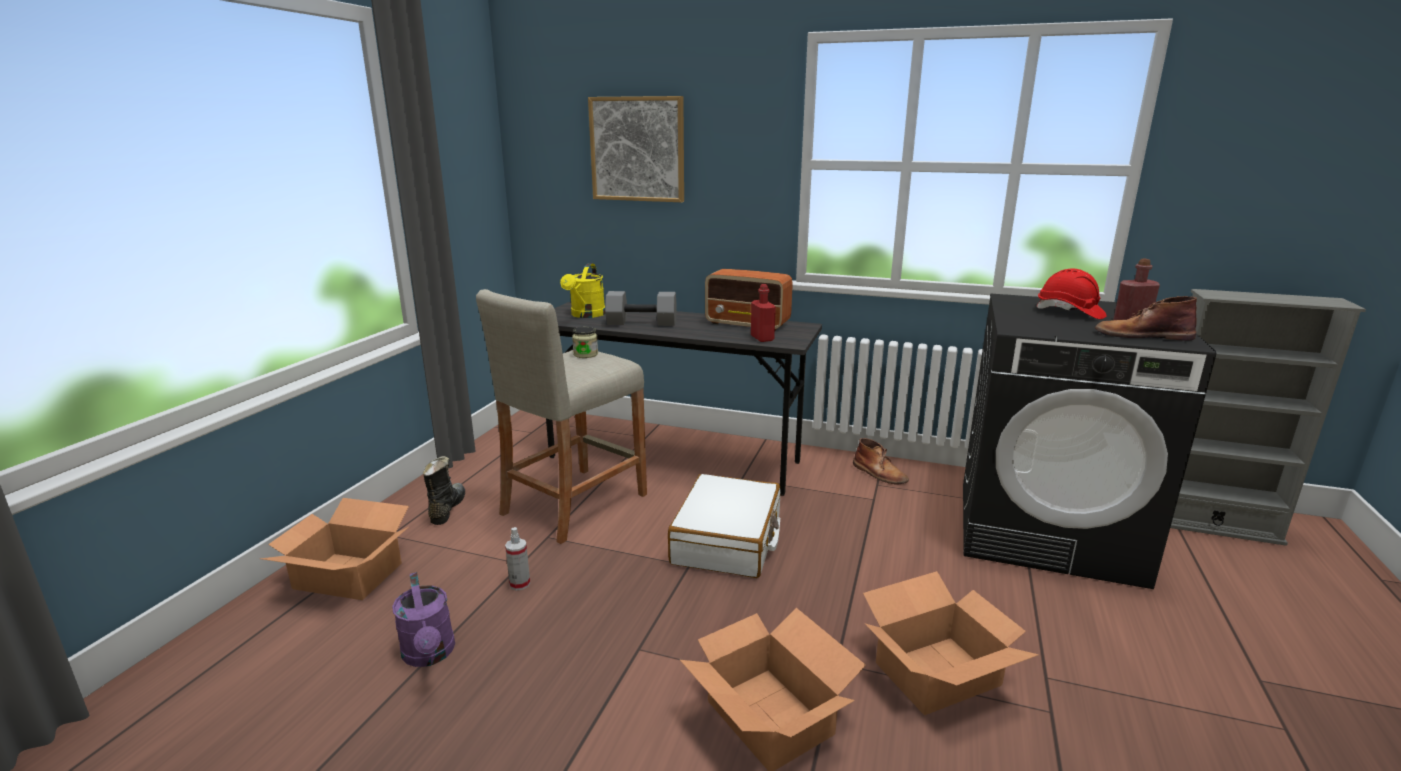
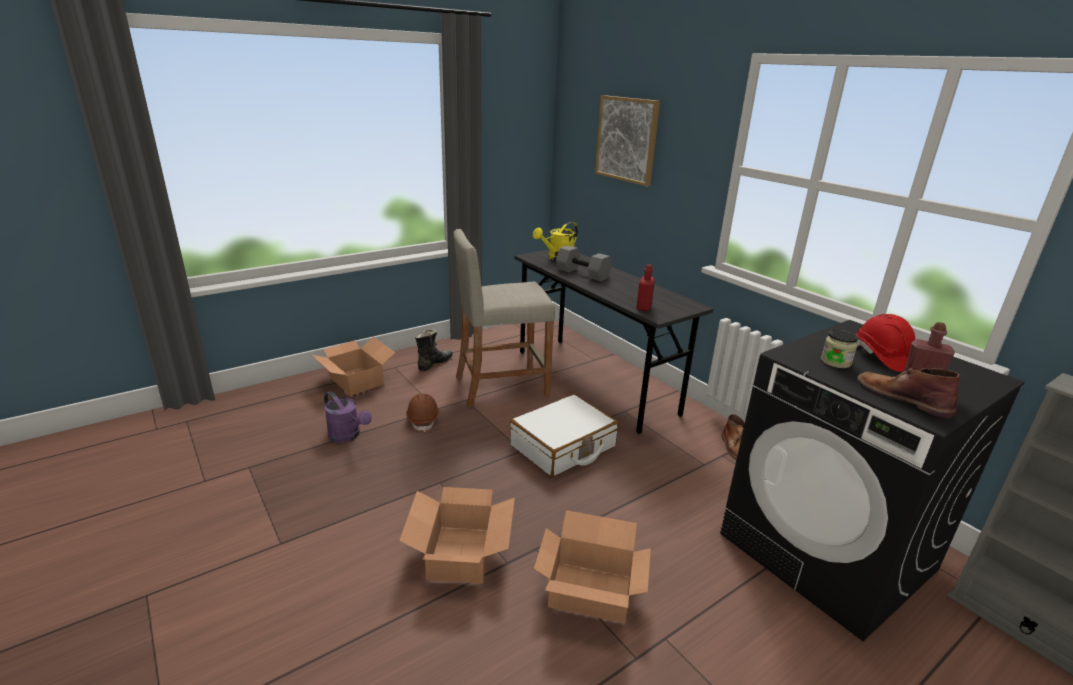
camera: 35 degrees right, 5 degrees up
purple watering can [392,572,455,667] -> purple watering can turned 60 degrees counterclockwise [324,391,372,442]
spray bottle [505,527,530,590] -> brown hard hat [406,394,439,432]
jar [572,327,598,358] -> jar moved to [821,330,858,368]
radio [705,269,793,331] -> none

